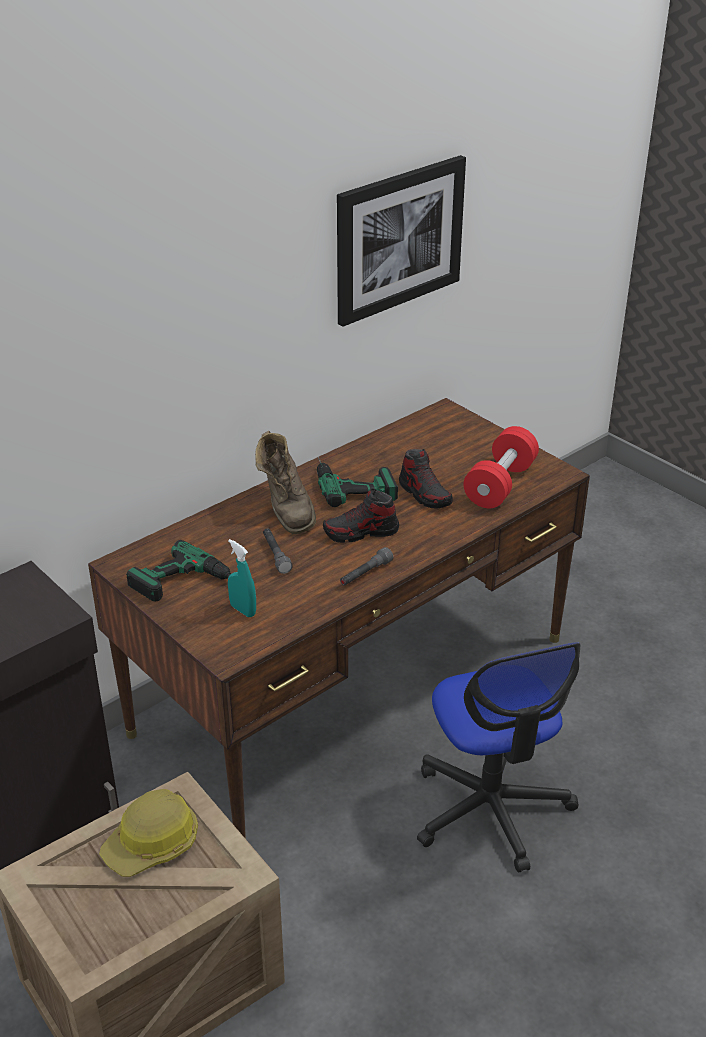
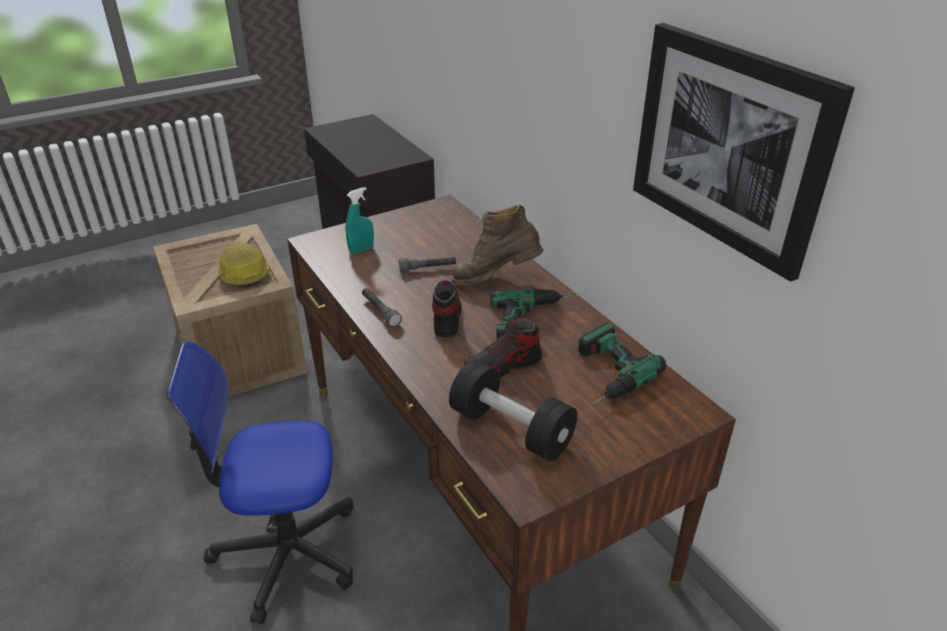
camera: 100 degrees right, 0 degrees up
power drill [126,540,231,602] -> power drill moved to [578,323,666,404]
red dumbbell [463,426,539,508] -> black dumbbell [449,360,578,461]

